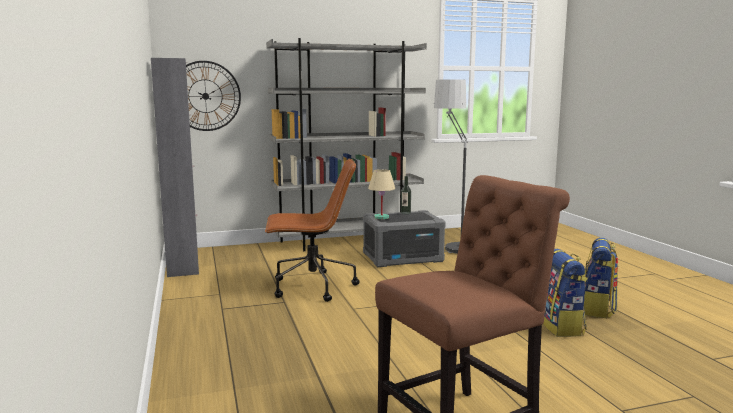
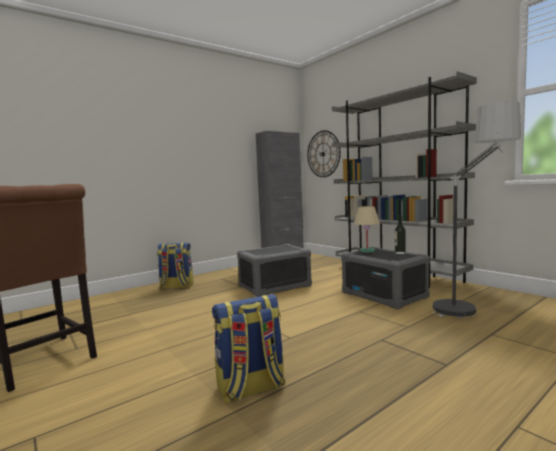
camera: 70 degrees right, 5 degrees down
brown office chair [265,159,360,302] -> grey storage box [237,244,312,297]
backpack [584,238,618,318] -> backpack moved to [157,243,193,289]

